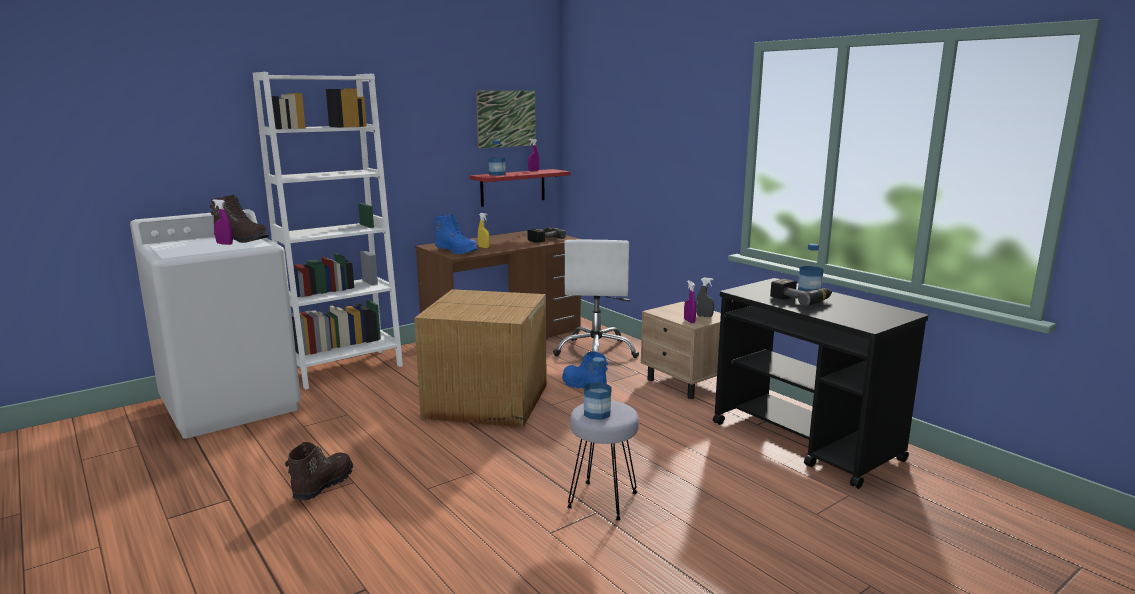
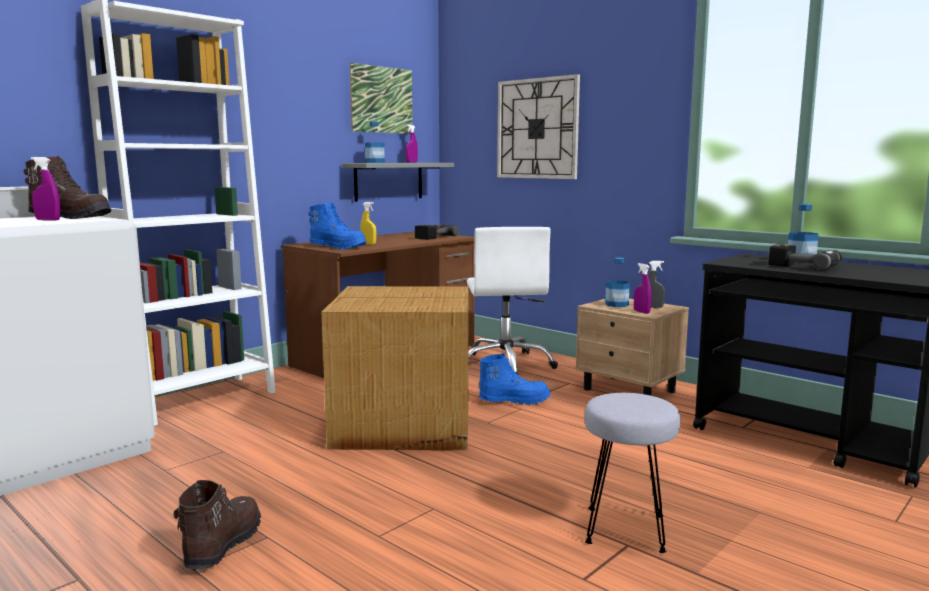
camera: 10 degrees left, 5 degrees down
red shelf [470,169,571,207] -> grey shelf [342,163,454,202]
blue boot [562,351,608,389] -> blue boot turned 135 degrees clockwise [479,353,550,405]
bottle [584,357,612,420] -> bottle moved to [605,257,629,307]
none -> wall clock [497,74,580,179]

